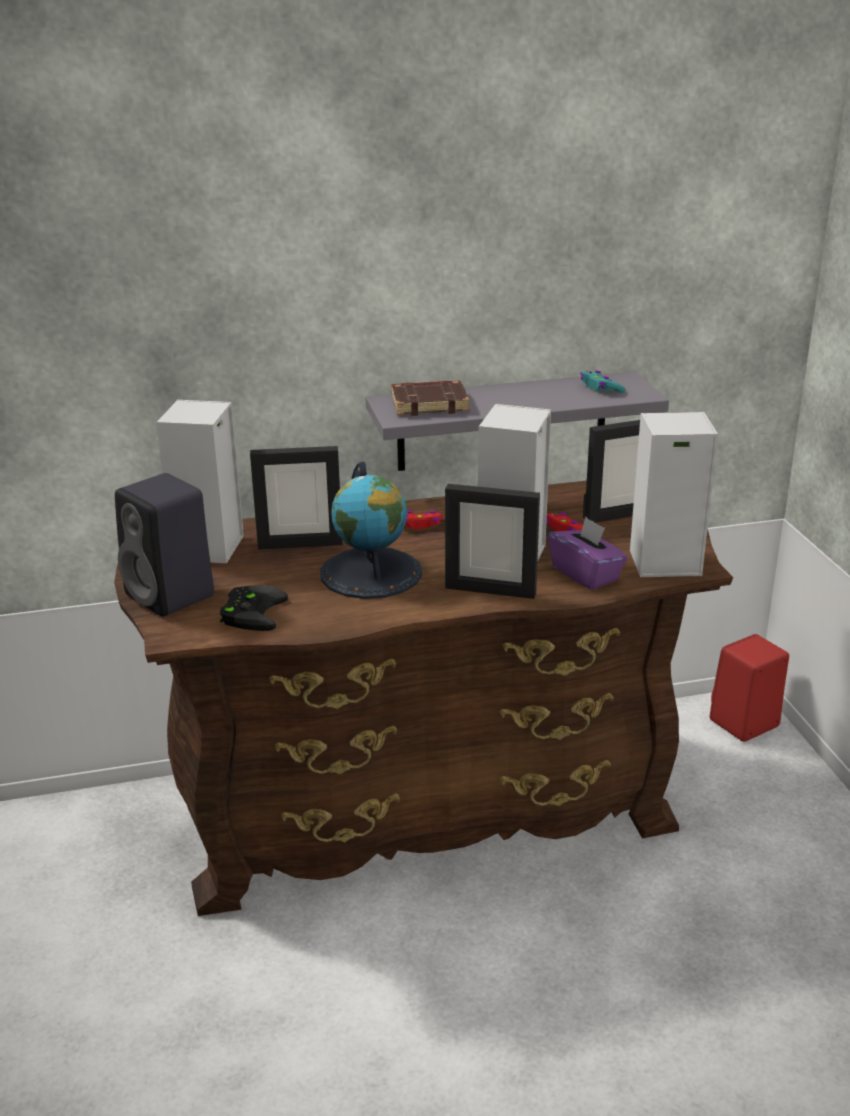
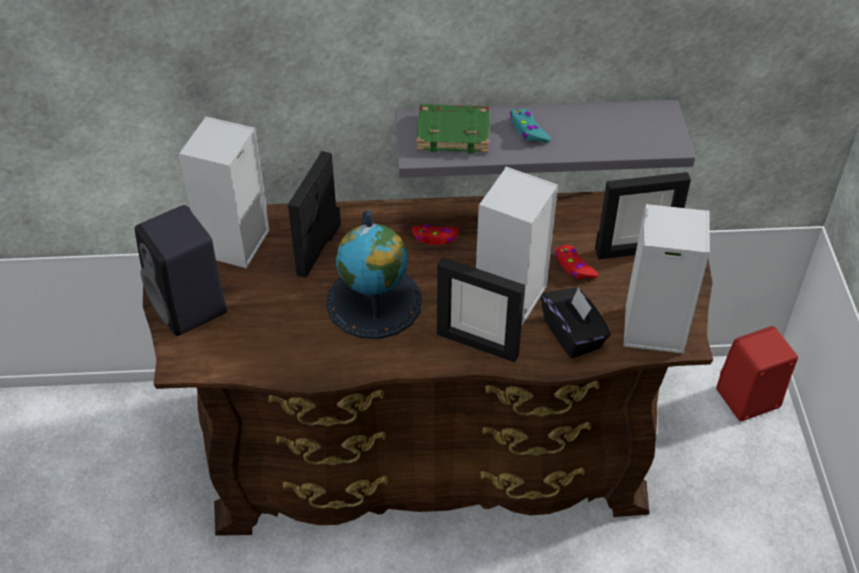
camera: 10 degrees right, 20 degrees up
black game controller [220,585,288,631] -> none
picture frame [250,446,343,550] -> picture frame turned 105 degrees clockwise [288,151,341,278]
brown book [391,381,469,416] -> green book [416,104,490,154]
purple tissue box [548,517,628,590] -> black tissue box [541,287,611,358]
turquoise game controller [580,370,626,393] -> turquoise game controller moved to [510,109,551,143]

